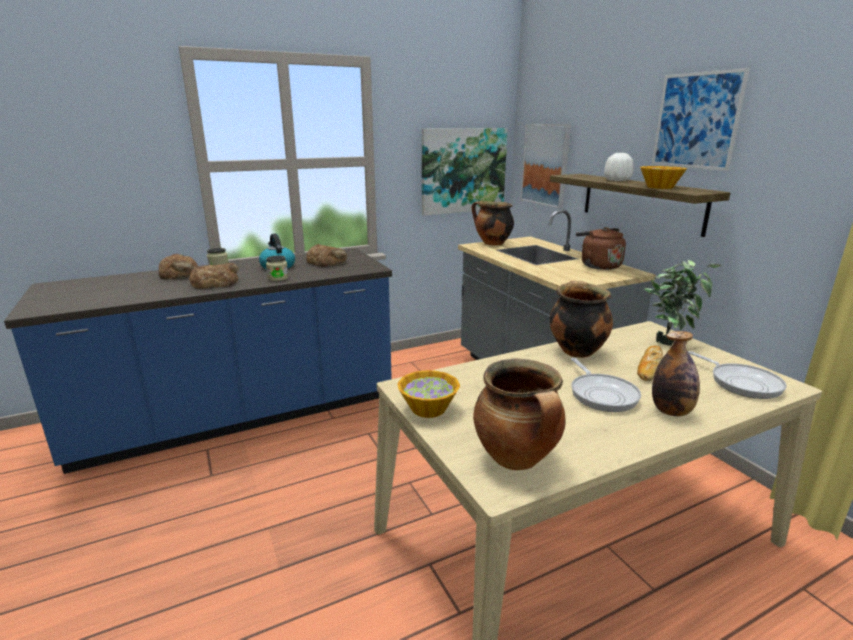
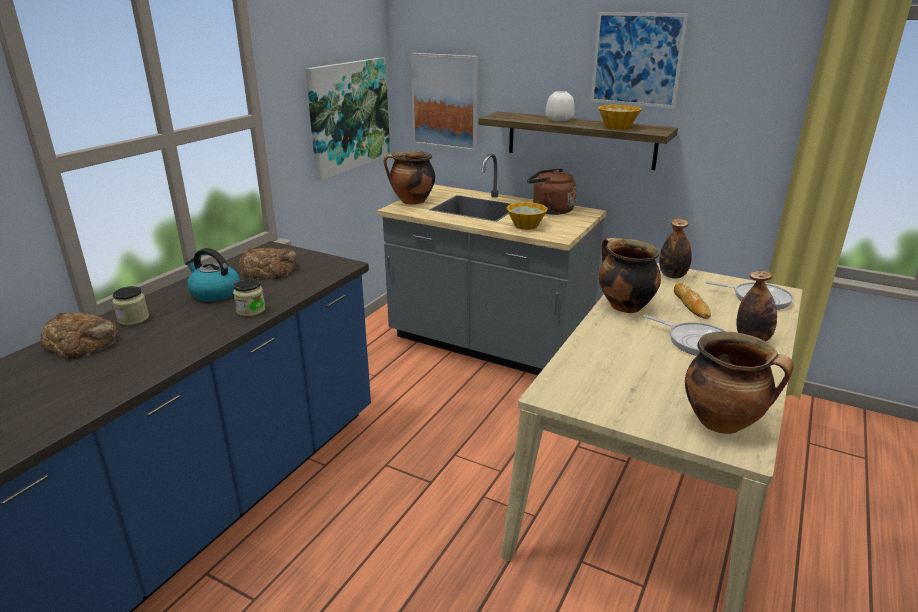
camera: 35 degrees left, 5 degrees up
bread [189,263,239,289] -> none
bowl [397,370,460,418] -> bowl moved to [507,202,548,230]
potted plant [644,260,721,346] -> bottle [659,219,692,278]

